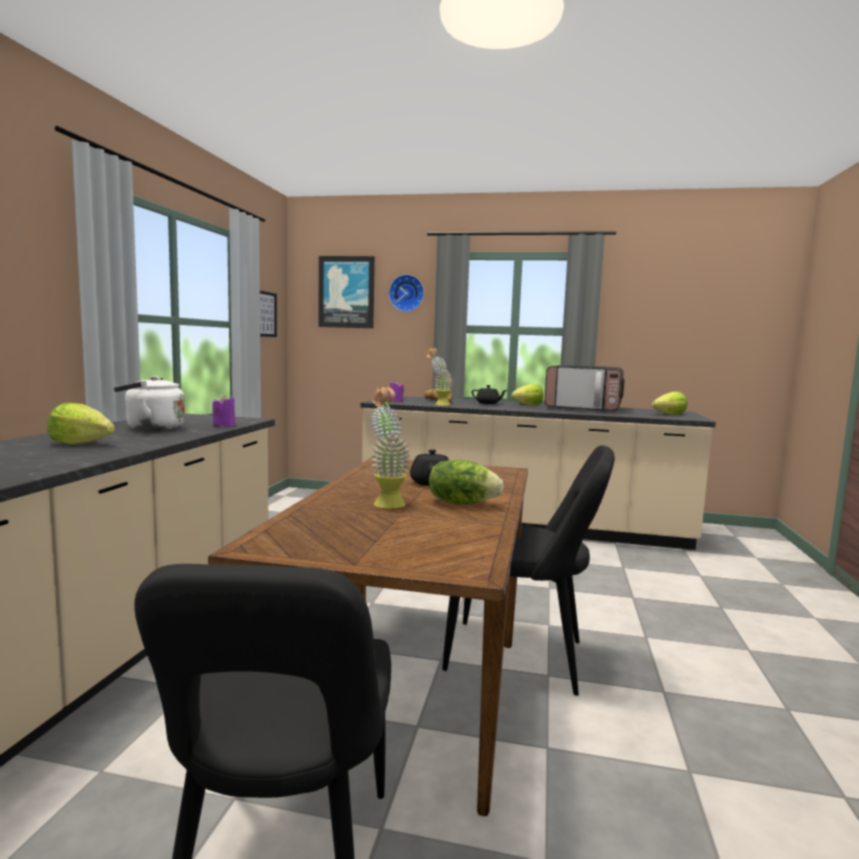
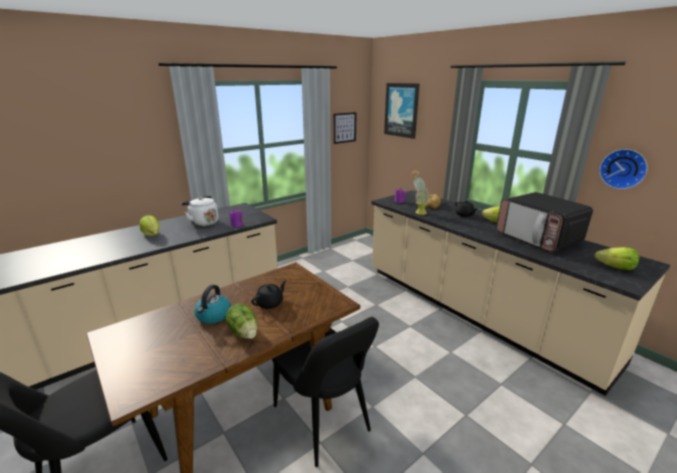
camera: 40 degrees right, 15 degrees up
potted plant [370,387,411,509] -> kettle [194,285,231,324]
wall clock [389,274,424,312] -> wall clock moved to [599,149,648,189]

